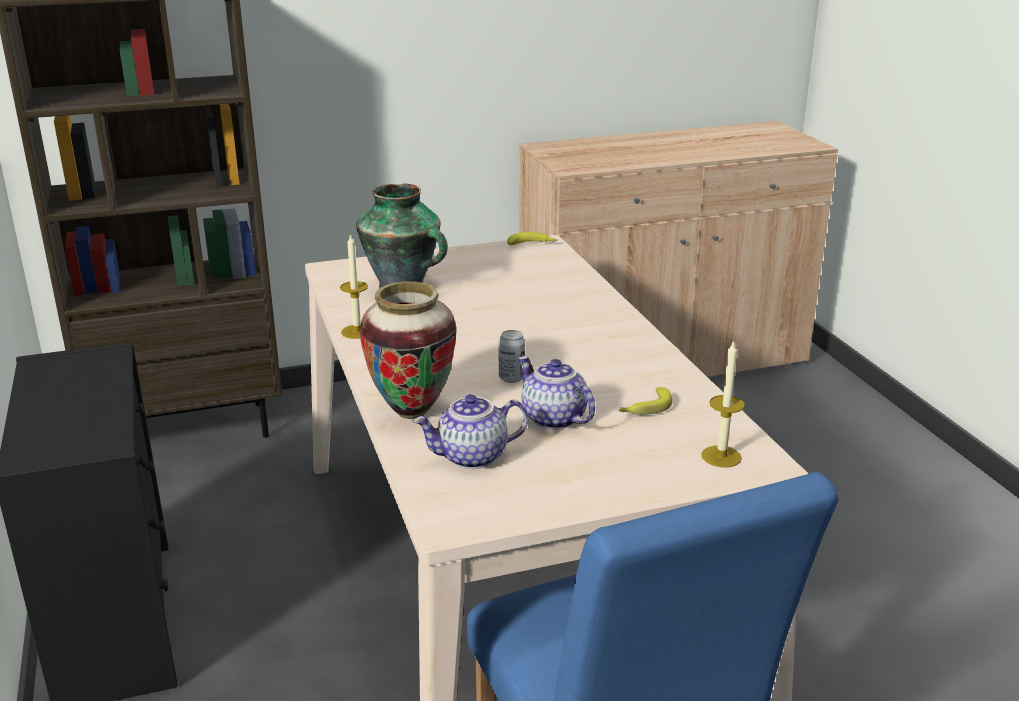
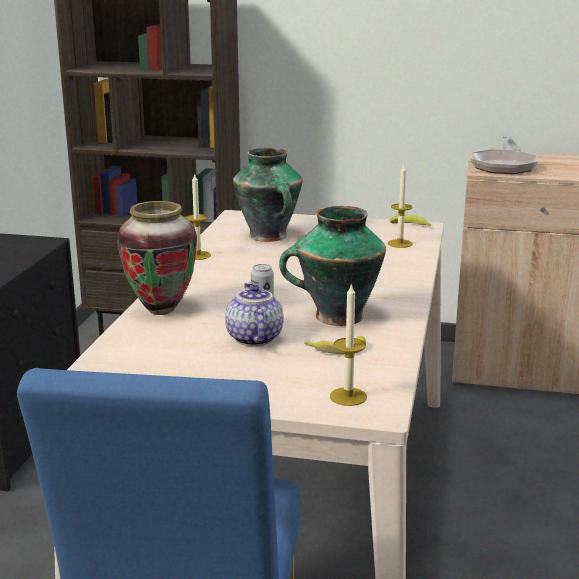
camera: 30 degrees right, 5 degrees down
teapot [413,394,528,469] -> none
none -> vase [279,206,386,326]
none -> candle [388,165,413,248]
none -> frying pan [471,136,538,174]

